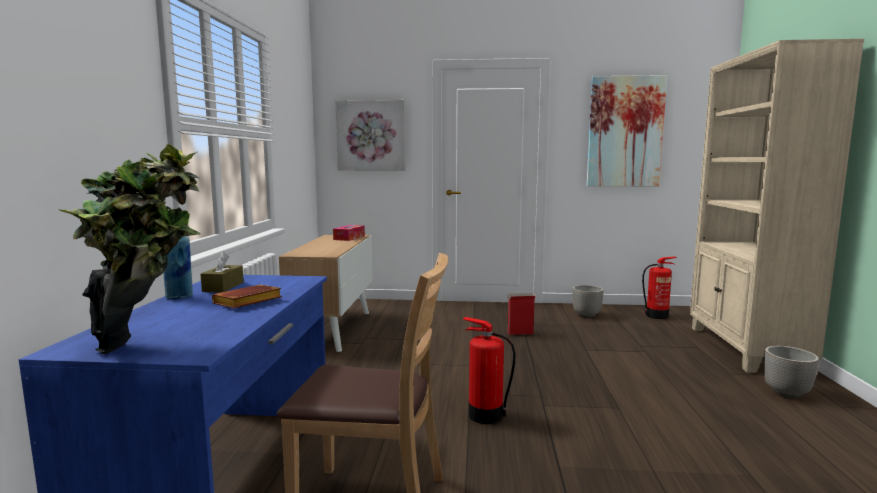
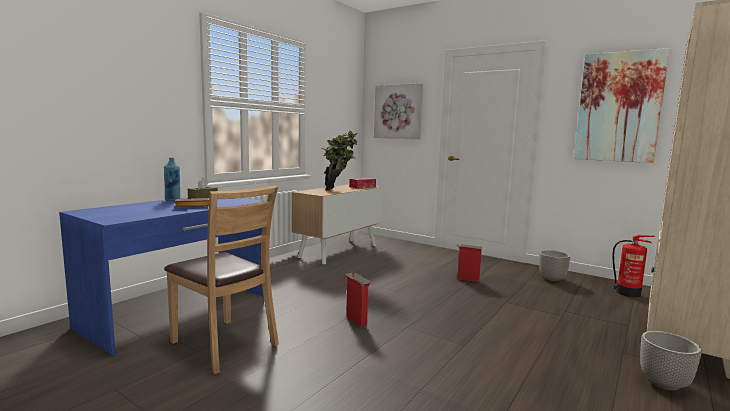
camera: 30 degrees right, 0 degrees up
potted plant [58,144,201,354] -> potted plant moved to [322,131,357,190]
fire extinguisher [463,317,516,424] -> cardboard box [346,273,371,327]

